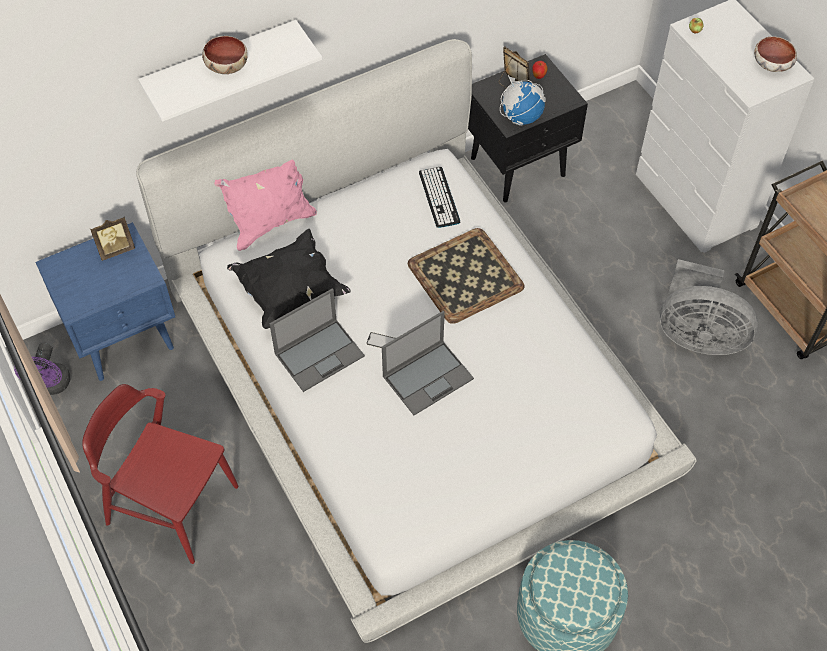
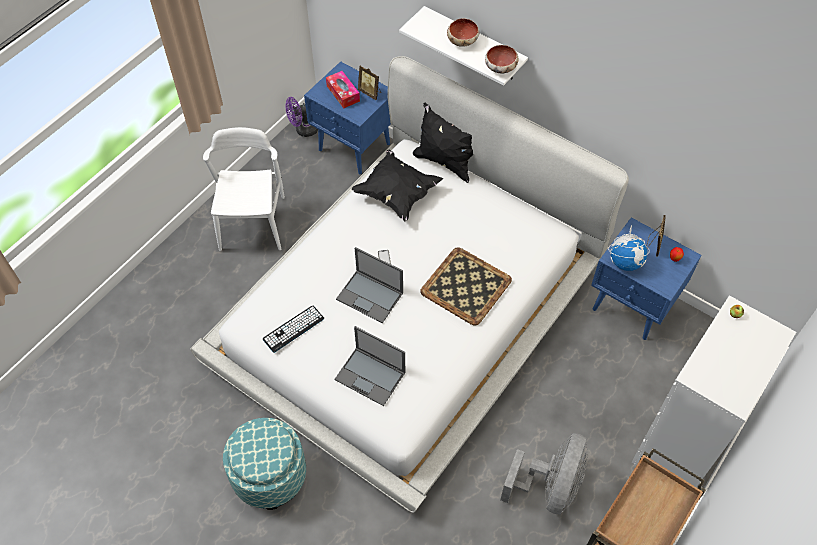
camera: 65 degrees right, 0 degrees up
red chair [82,384,239,564] -> white chair [203,127,285,251]
pink pillow [215,159,317,251] -> black pillow [413,102,473,183]
laptop [269,288,365,392] -> laptop moved to [334,326,405,406]
keyboard [419,167,460,228] -> keyboard moved to [263,306,324,353]
black nightstand [468,54,588,202] -> blue nightstand [591,217,702,340]
grey fan [660,259,758,355] -> grey fan turned 150 degrees counterclockwise [500,433,588,515]
bowl [754,36,797,72] -> bowl moved to [485,45,518,73]
none -> tissue box [326,71,360,108]

